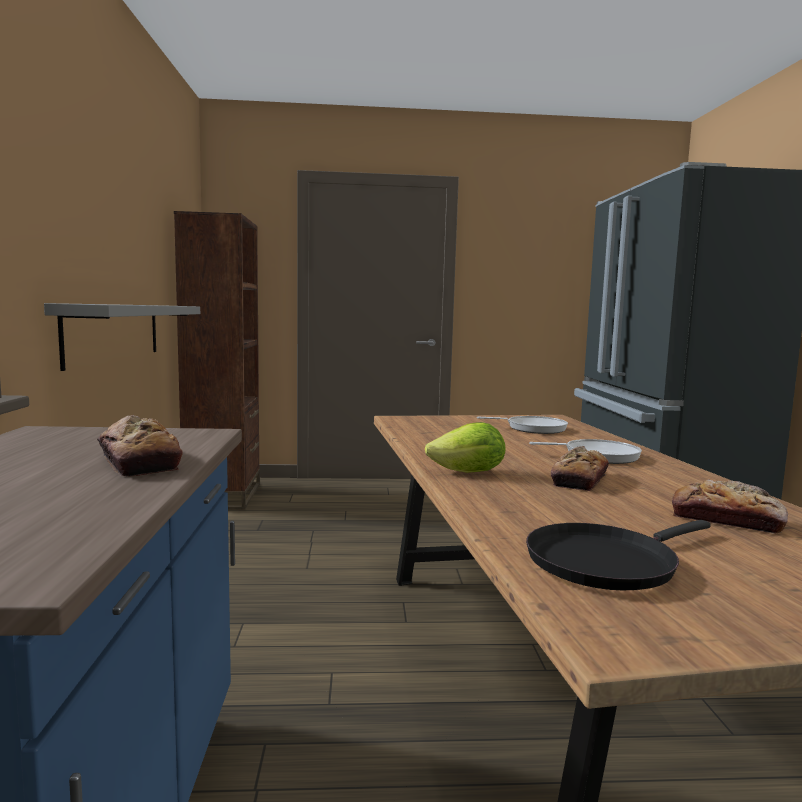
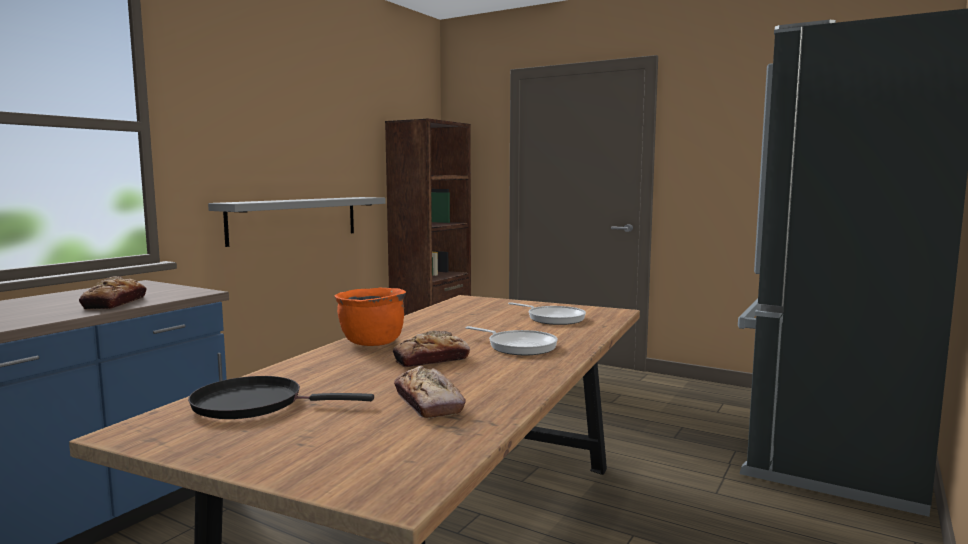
camera: 35 degrees right, 0 degrees up
lettuce [425,422,505,473] -> orange cooking pot [335,288,406,346]

